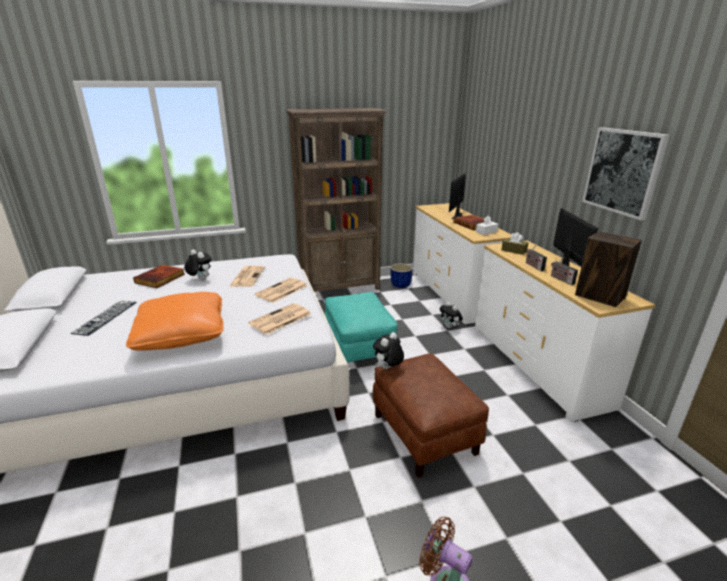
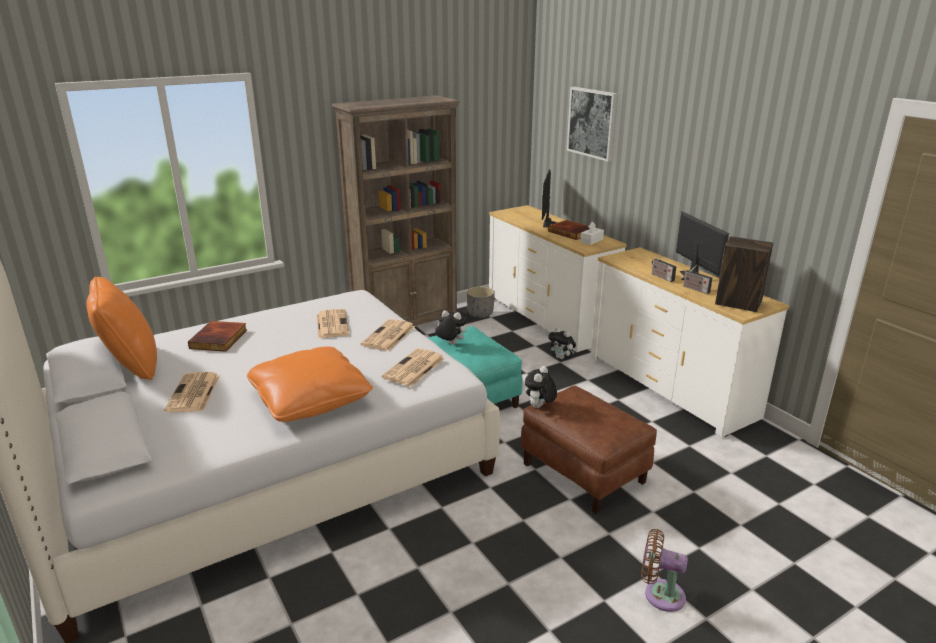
camera: 15 degrees left, 0 degrees up
keyboard [70,300,137,336] -> newspaper [164,372,220,412]
plush toy [184,249,212,280] -> plush toy moved to [435,310,467,345]
blue planter [391,264,413,288] -> grey planter [467,287,495,318]
brown tissue box [501,232,529,255] -> none
picture [582,127,670,220] -> picture moved to [567,87,617,161]
none -> orange pillow [86,277,157,380]

